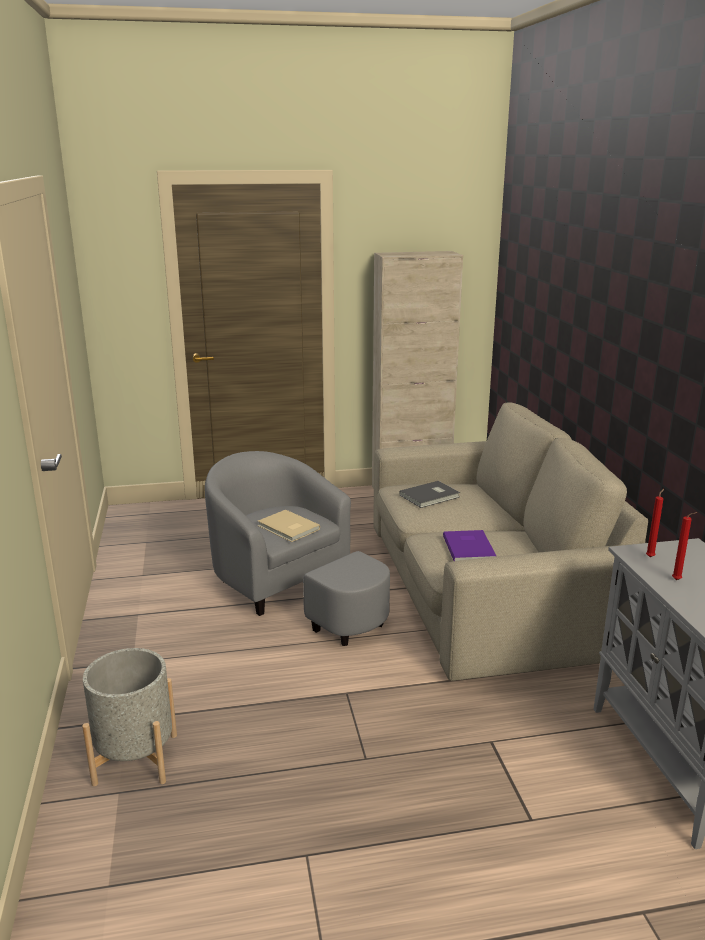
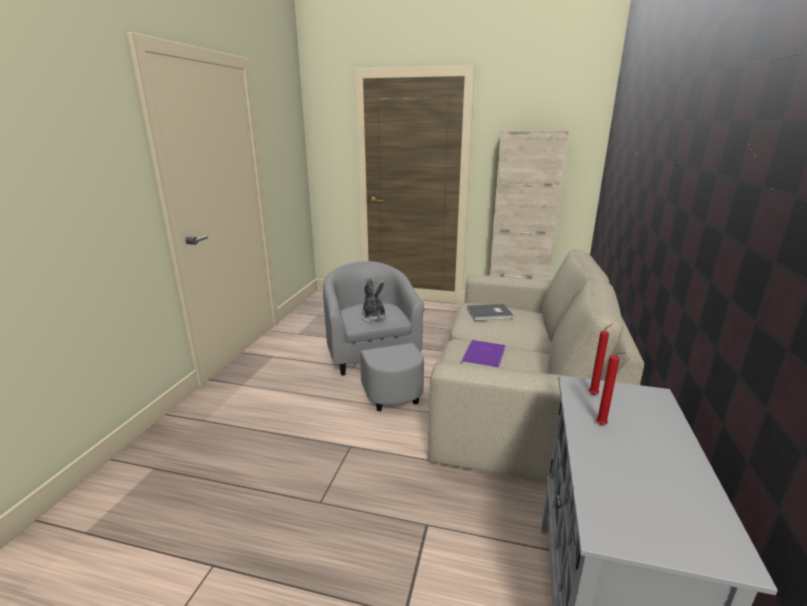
camera: 25 degrees right, 0 degrees up
grey planter [82,648,177,786] -> none
beige book [258,510,320,542] -> plush toy [361,277,387,322]

